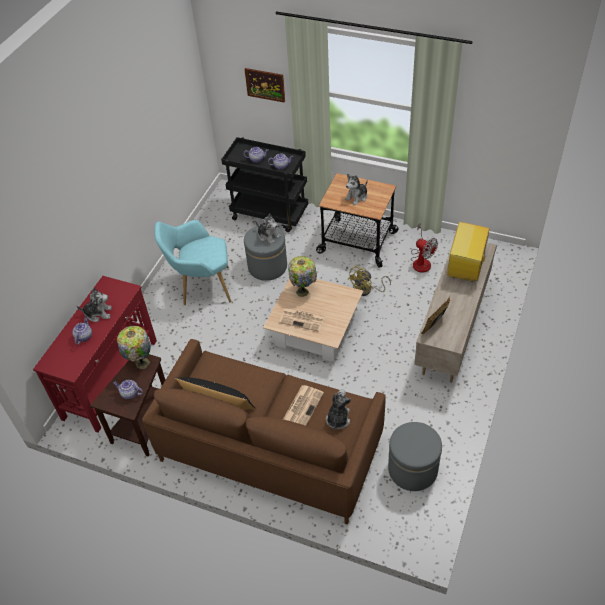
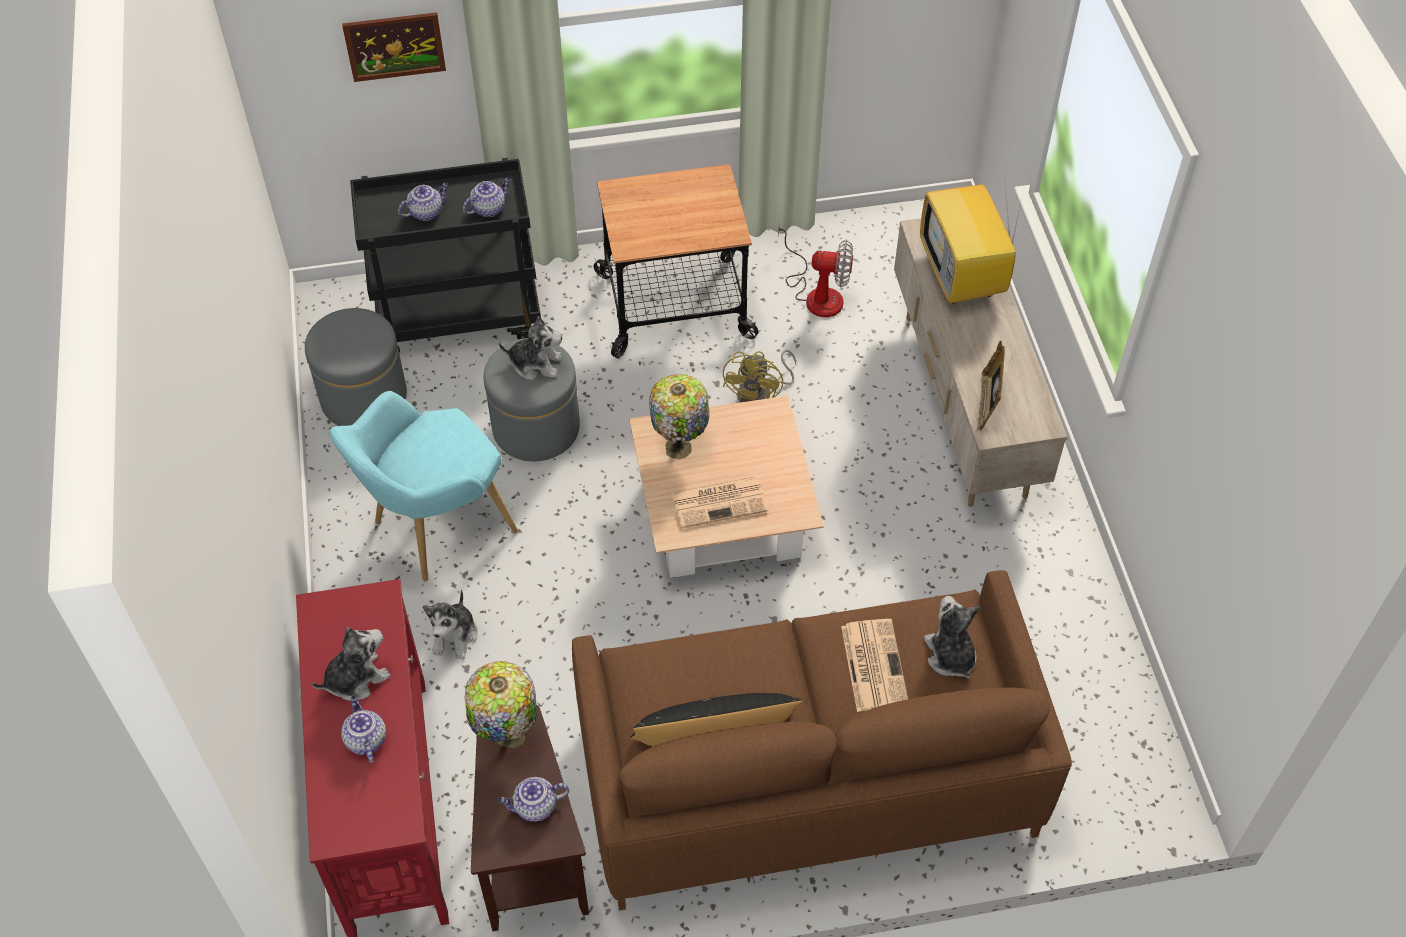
camera: 35 degrees left, 5 degrees up
plush toy [345,174,368,205] -> plush toy moved to [423,590,478,660]
grey ottoman [388,422,442,491] -> grey ottoman moved to [305,308,407,426]

